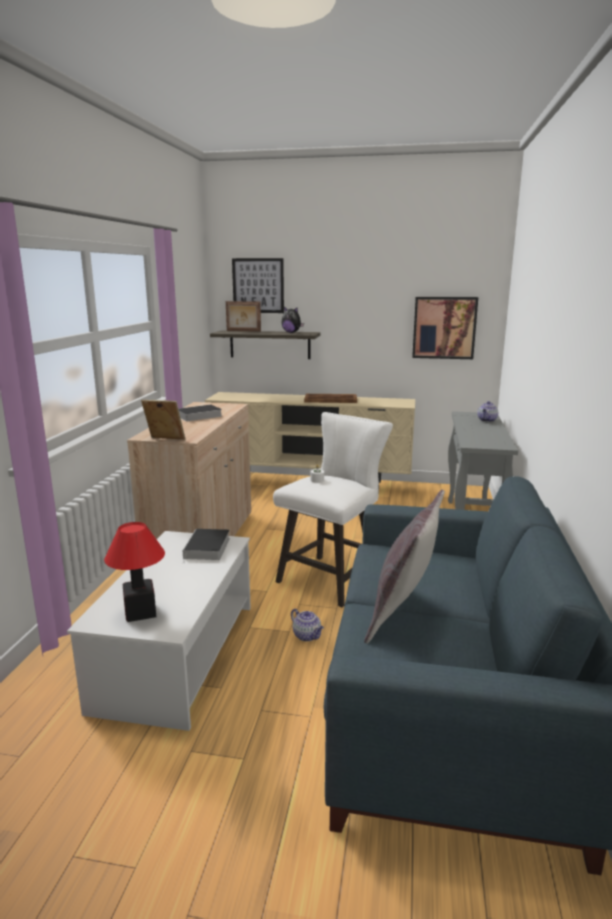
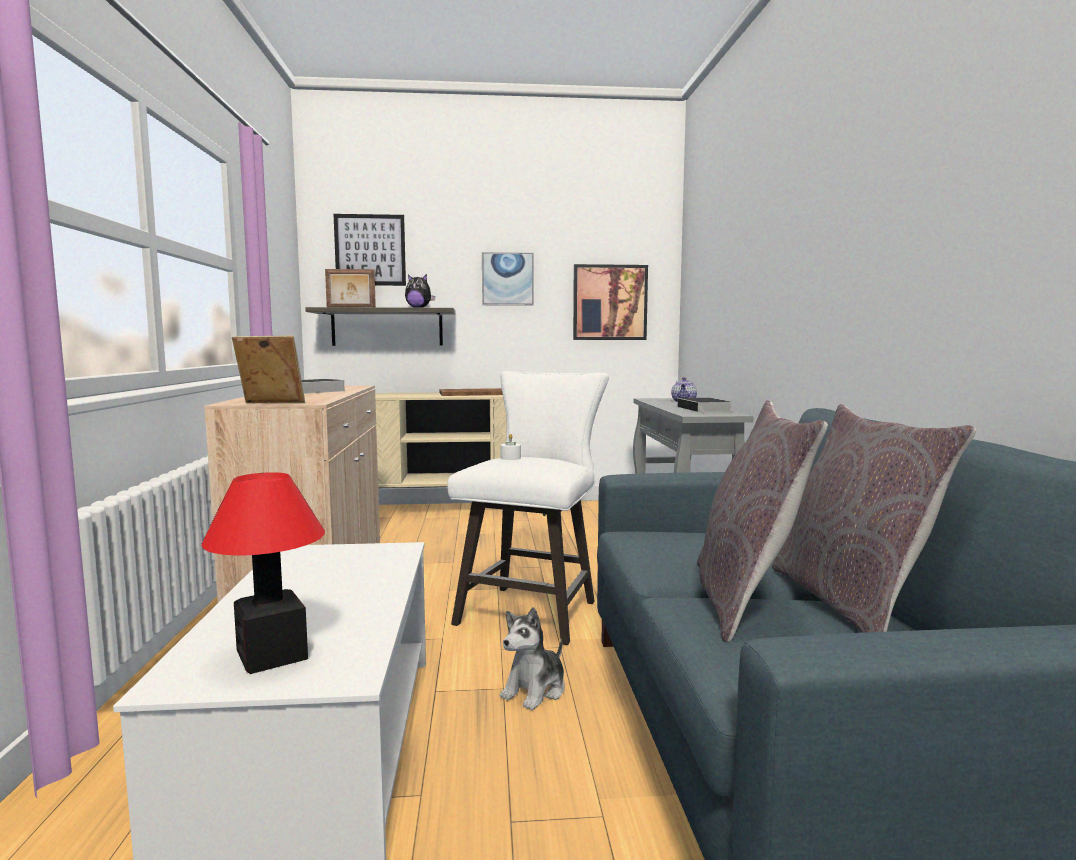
camera: 15 degrees left, 10 degrees down
book [182,529,230,563] -> book moved to [678,398,731,413]
teapot [291,609,324,641] -> plush toy [500,607,565,710]
none -> picture [482,252,534,306]
none -> grey pillow [772,404,977,633]

